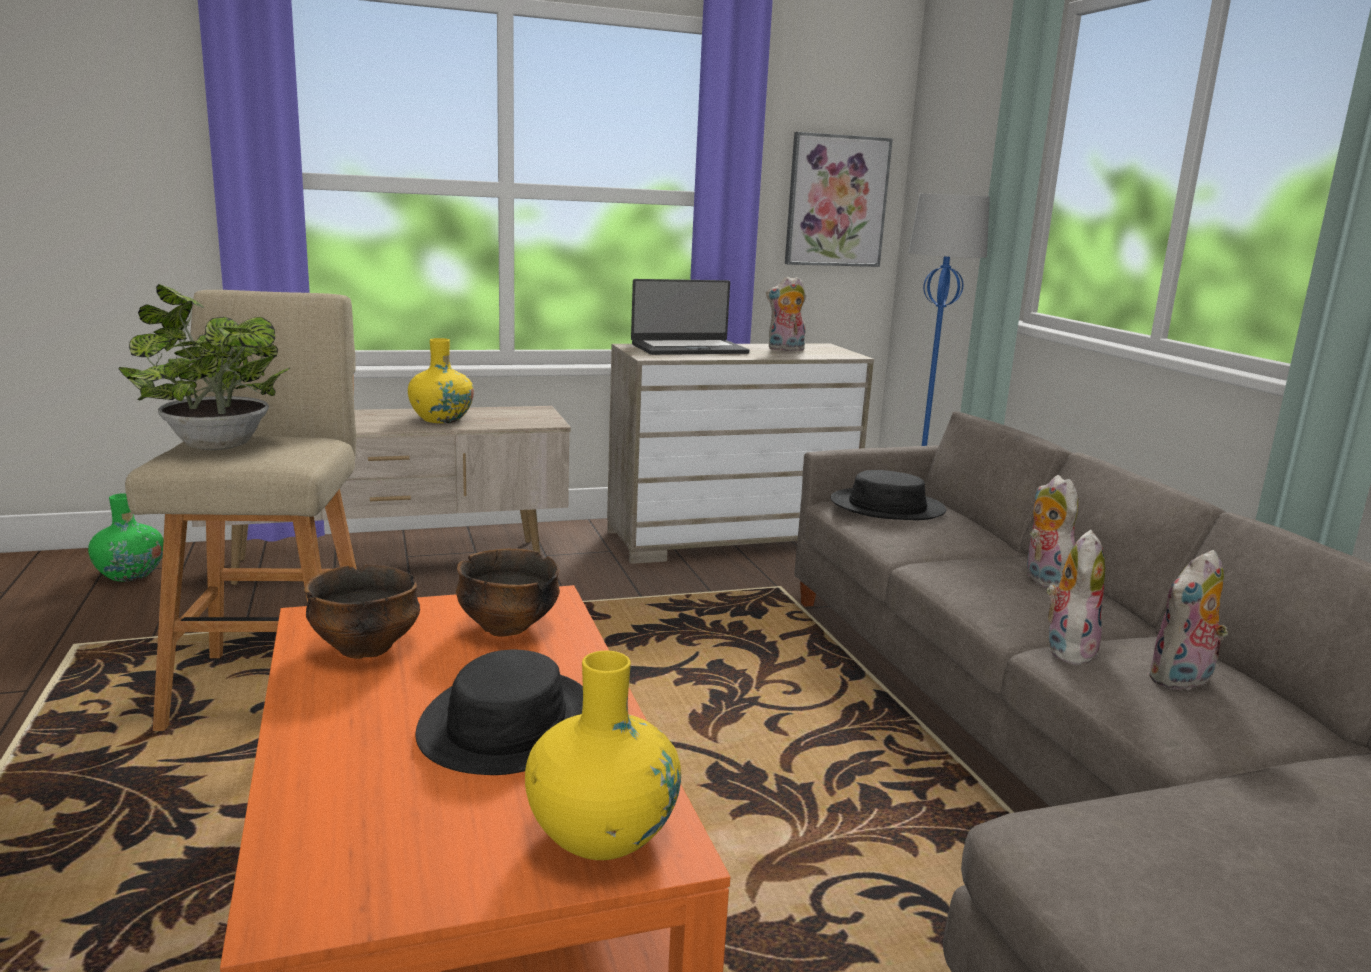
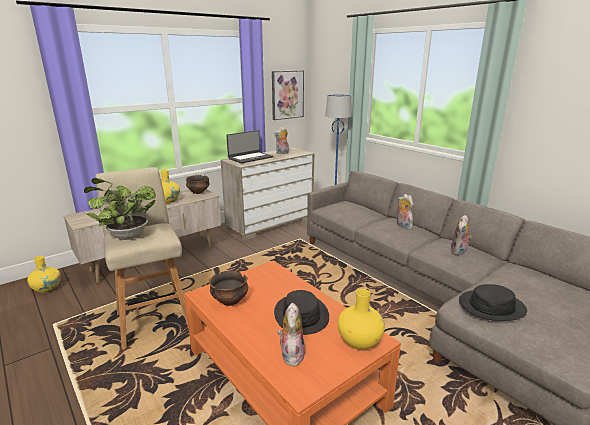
camera: 20 degrees left, 5 degrees up
green vase [88,493,164,582] -> yellow vase [27,256,61,293]
bowl [456,548,560,637] -> bowl moved to [186,175,210,194]
black hat [831,470,946,520] -> black hat moved to [459,284,527,321]
plush toy [1046,530,1105,665] -> plush toy moved to [277,302,305,367]

